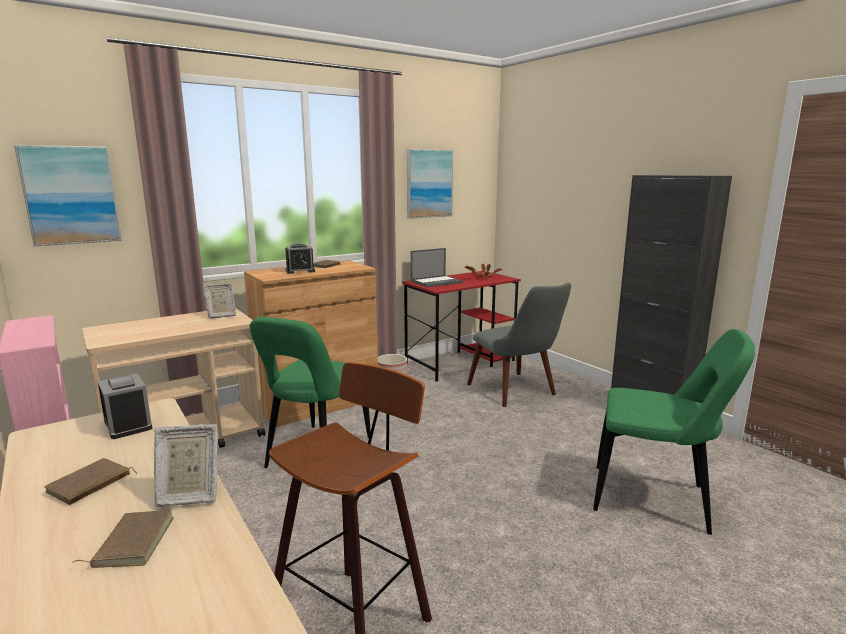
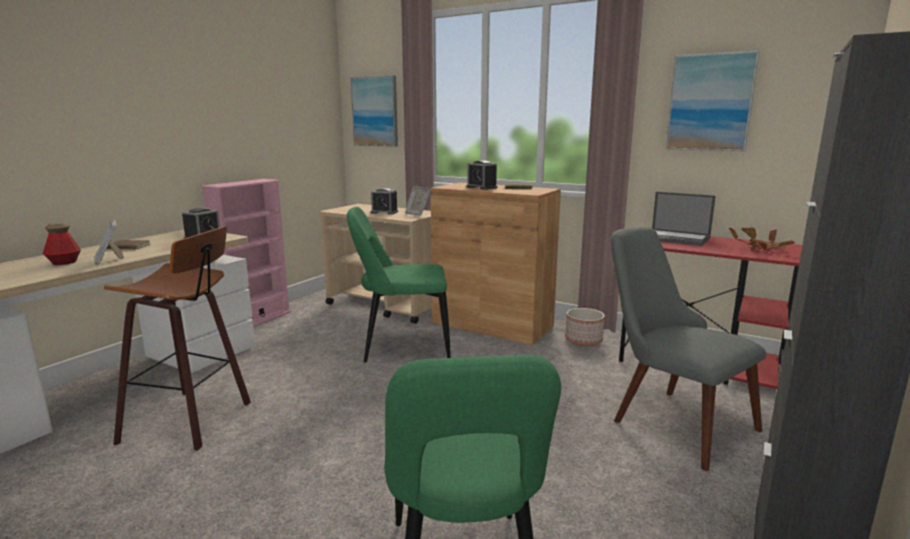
camera: 65 degrees right, 0 degrees up
brown book [72,510,174,568] -> bottle [43,223,81,265]
grey chair [467,282,571,407] -> grey chair turned 105 degrees clockwise [611,227,766,471]
none -> alarm clock [370,188,398,214]

